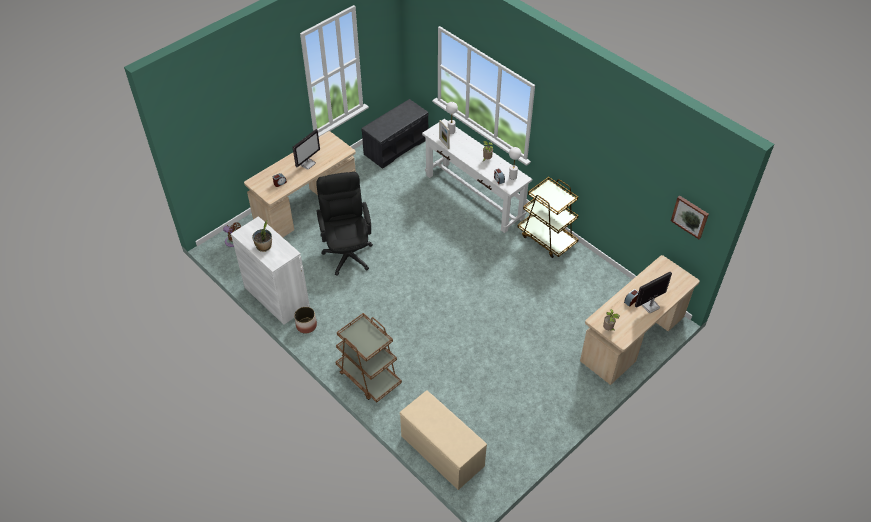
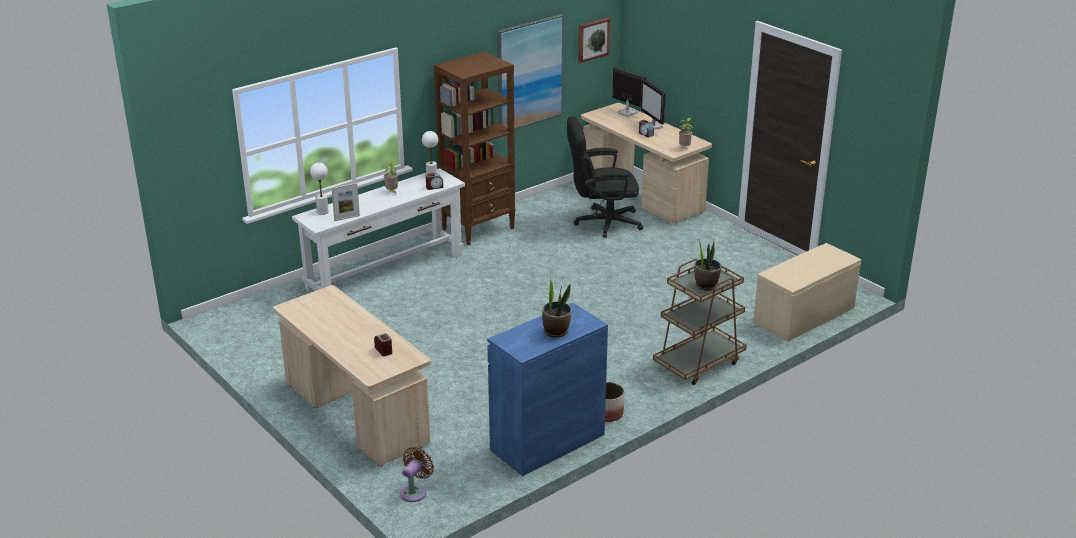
camera: 85 degrees left, 20 degrees down
white cabinet [231,216,310,325] -> blue cabinet [487,303,608,476]
monitor [293,129,320,169] -> monitor moved to [612,67,647,117]
black office chair [316,172,373,276] -> black office chair moved to [567,116,644,238]
grey bench [361,99,429,169] -> none
brown cart [517,177,579,258] -> brown bookcase [434,51,516,245]
none -> picture [497,14,564,130]
none -> potted plant [694,240,721,291]

